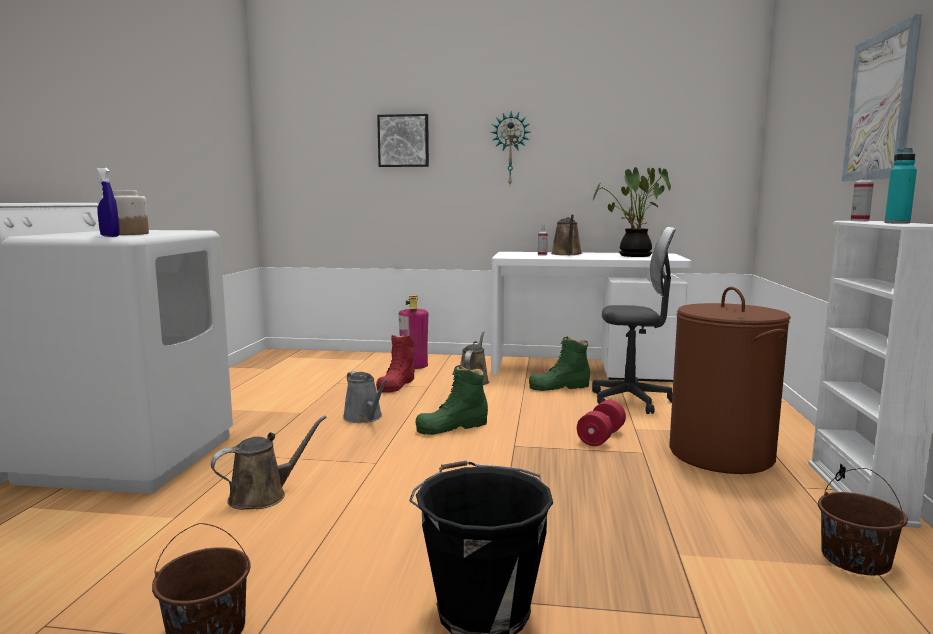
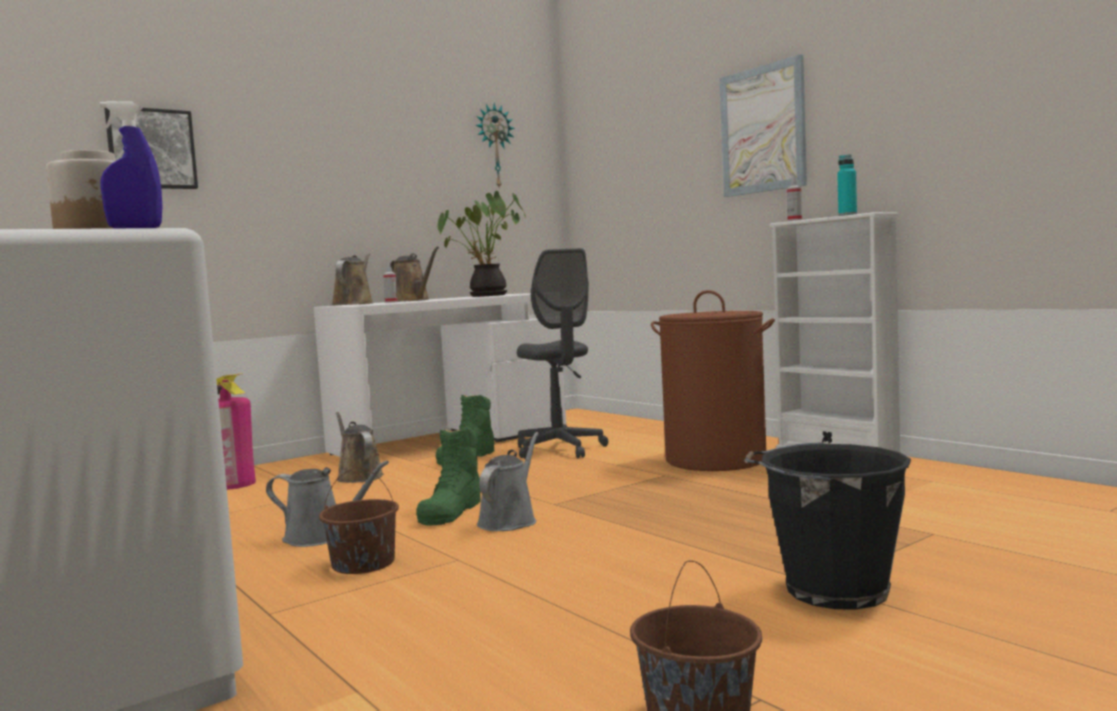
camera: 45 degrees left, 5 degrees down
brown watering can [211,416,327,510] -> brown watering can moved to [332,253,374,305]
red boot [376,335,415,393] -> none
wall clock [491,111,530,184] -> wall clock moved to [475,103,515,188]
red dumbbell [577,400,626,446] -> none
grey office chair [592,227,676,414] -> grey office chair turned 105 degrees clockwise [517,248,608,459]
brown bucket [818,468,908,575] -> brown bucket moved to [319,467,399,574]
none -> grey watering can [477,432,539,531]

